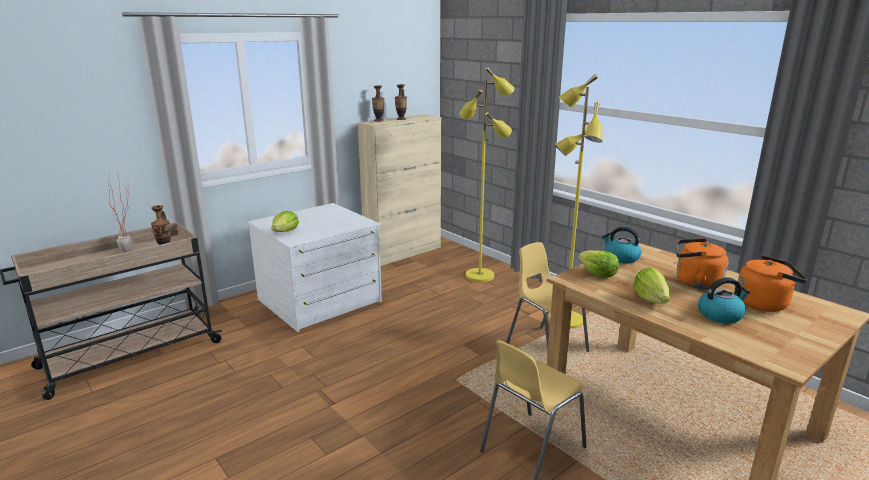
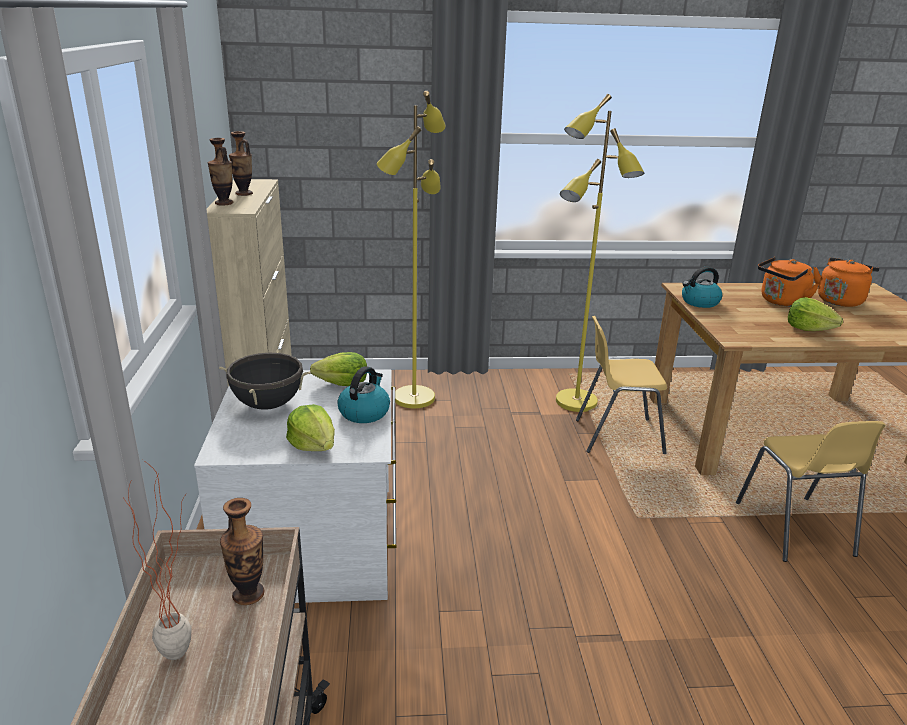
camera: 55 degrees left, 5 degrees up
lettuce [578,250,619,278] -> lettuce moved to [310,352,367,386]
kettle [698,277,750,324] -> kettle moved to [337,366,390,423]
none -> black cooking pot [219,350,311,410]

